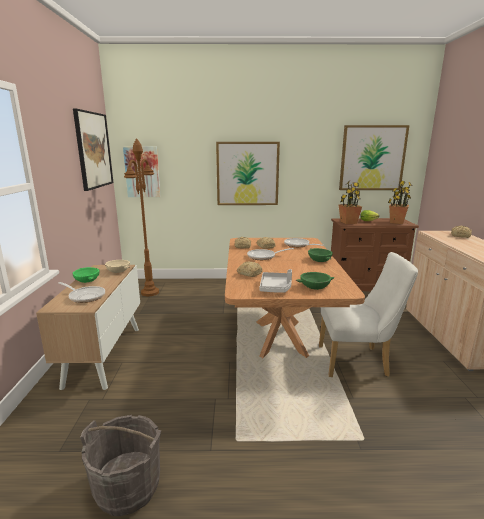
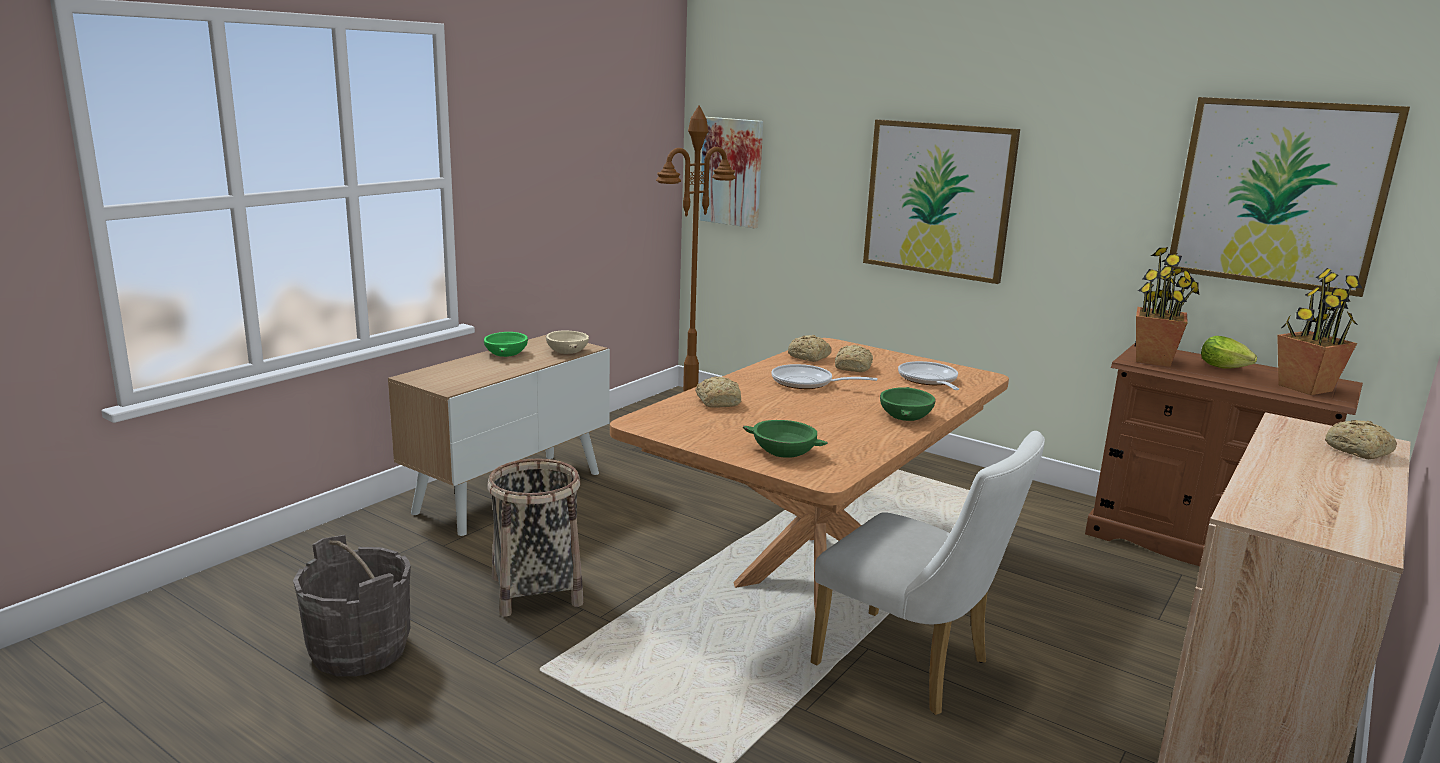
camera: 35 degrees right, 0 degrees up
frying pan [59,282,105,303] -> none
picture [73,109,113,191] -> none
grey tray [259,269,292,293] -> none
none -> basket [487,459,583,617]

